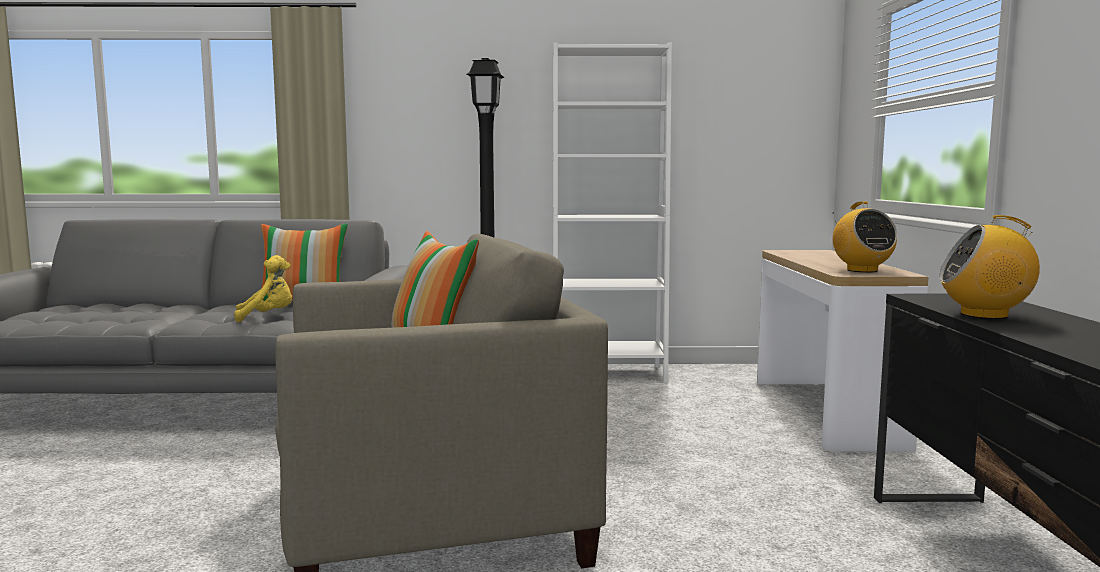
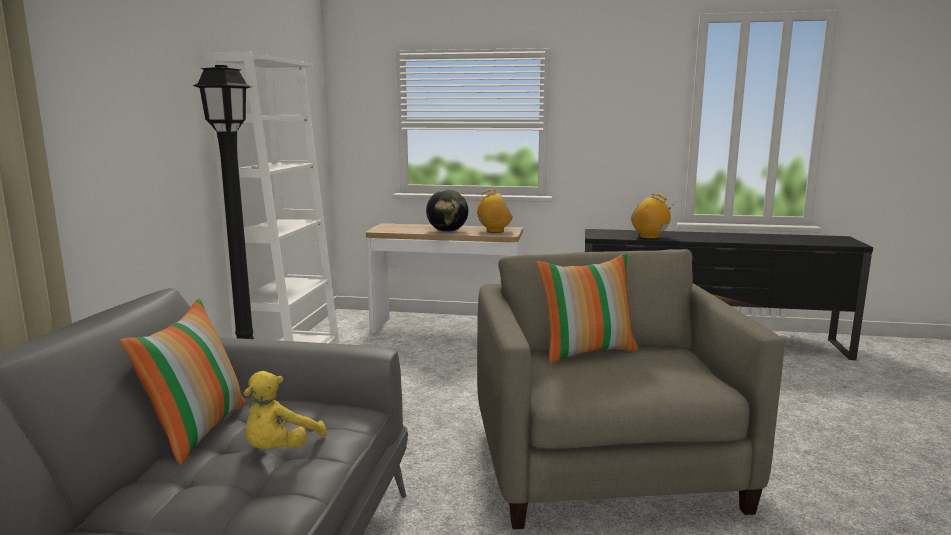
camera: 80 degrees left, 5 degrees up
yellow plush toy [234,255,292,322] -> yellow plush toy turned 150 degrees counterclockwise [243,371,327,449]
radio [939,215,1040,319] -> radio turned 105 degrees clockwise [631,193,675,239]
none -> globe [426,189,468,232]

